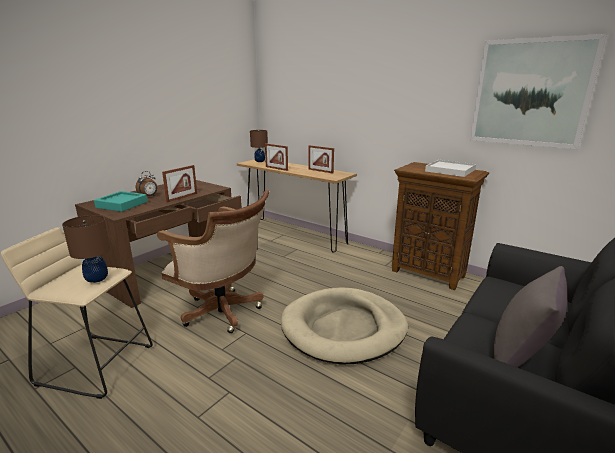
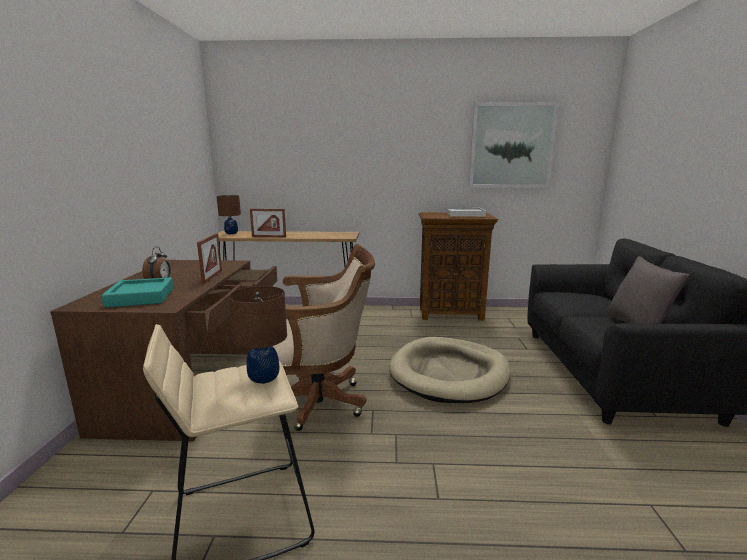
camera: 35 degrees left, 5 degrees down
picture frame [308,145,334,173] -> none

